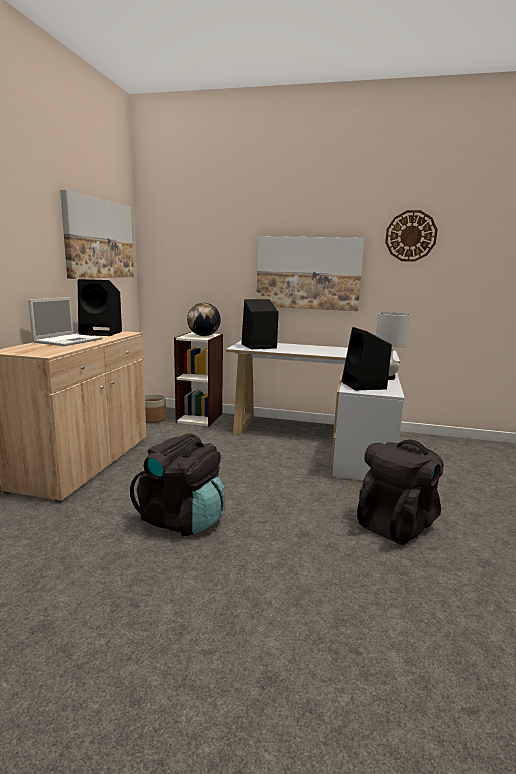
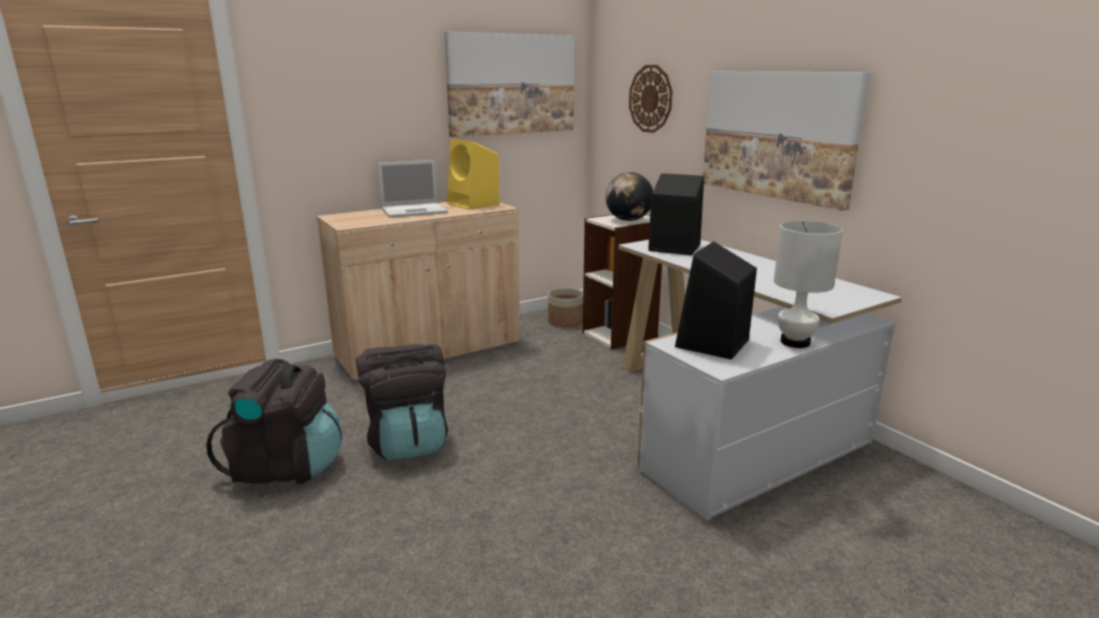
camera: 45 degrees right, 5 degrees up
black speaker [78,279,122,336] -> yellow speaker [447,138,500,210]
black backpack [357,440,444,545] -> black backpack moved to [206,359,342,484]
wall clock [385,210,438,262] -> wall clock moved to [629,65,673,133]

